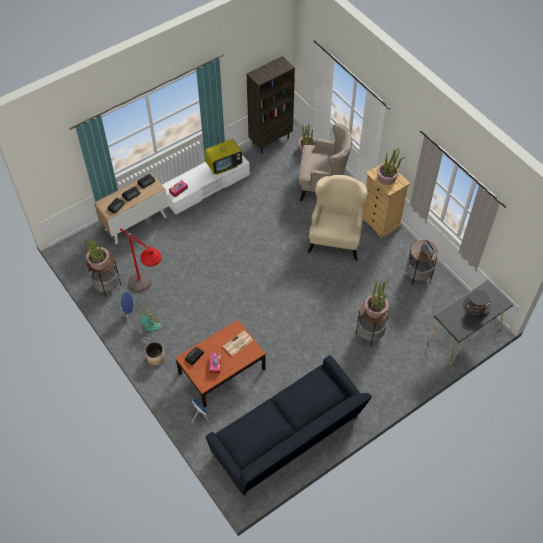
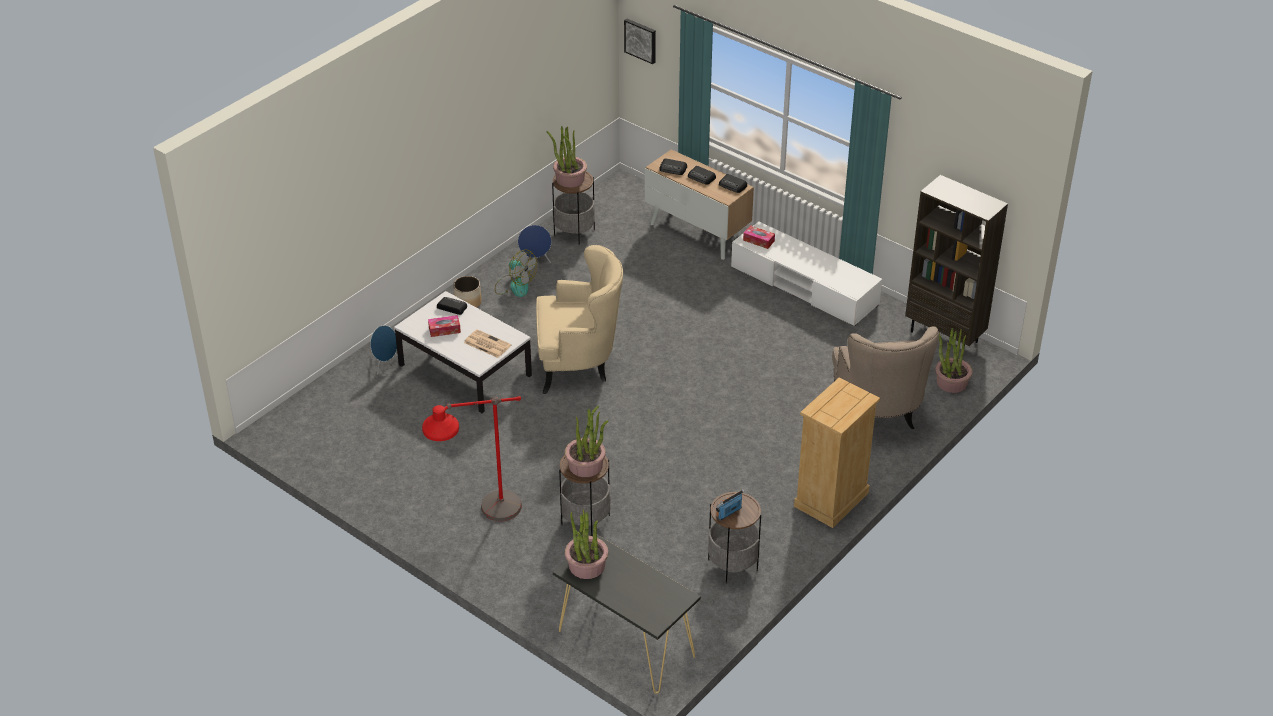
camera: 75 degrees right, 15 degrees down
red floor lamp [120,228,162,292] -> red floor lamp moved to [422,396,522,521]
brown coffee table [175,320,266,408] -> white coffee table [394,291,532,413]
television [205,137,242,175] -> none
black sofa [205,355,372,496] -> none
beige armchair [307,175,367,261] -> beige armchair moved to [536,245,623,394]
potted plant [377,148,404,185] -> potted plant moved to [565,509,608,579]
grey hat [463,290,491,315] -> none
none -> picture [624,19,656,64]

